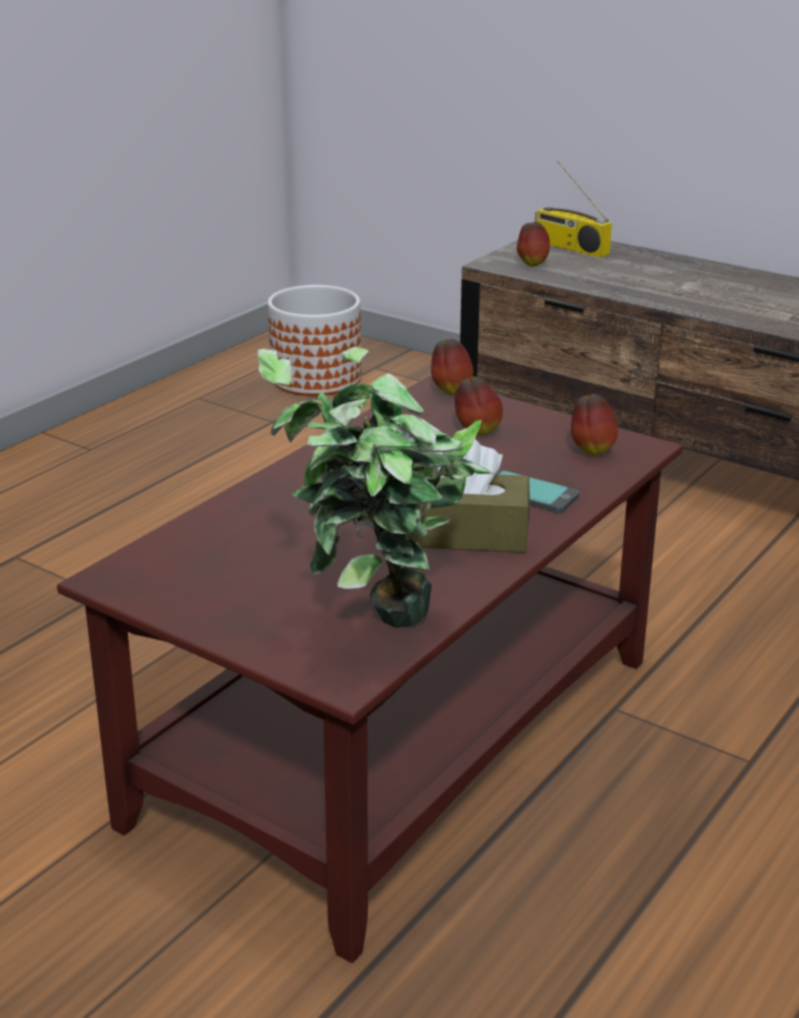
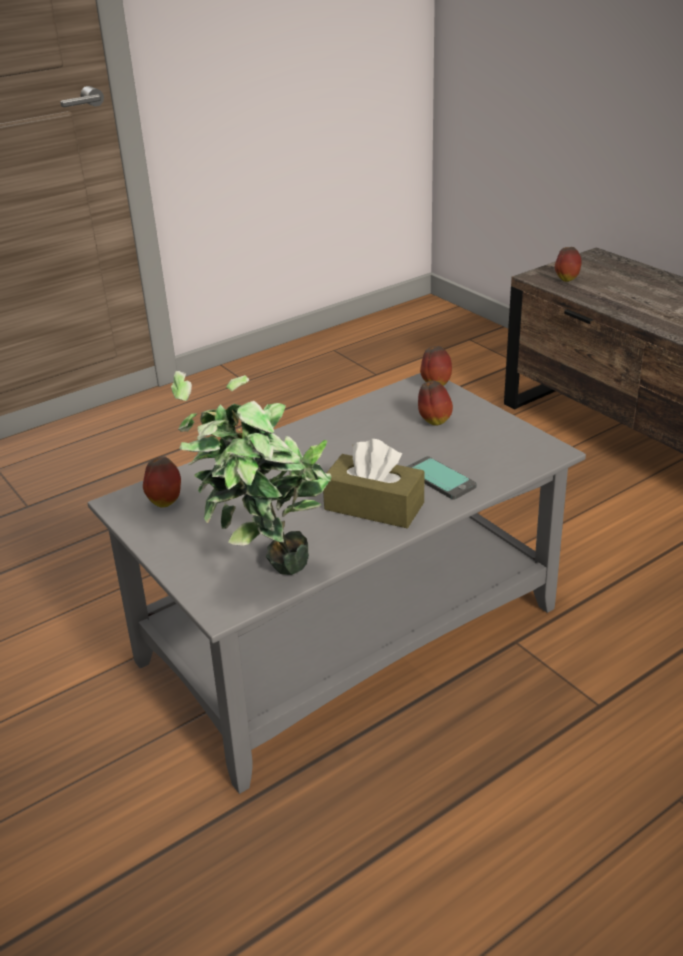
camera: 20 degrees right, 5 degrees up
brown coffee table [57,376,683,963] -> grey coffee table [87,373,586,794]
planter [267,285,361,396] -> none
radio [535,161,612,258] -> none
apple [571,394,618,456] -> apple moved to [143,457,181,508]

